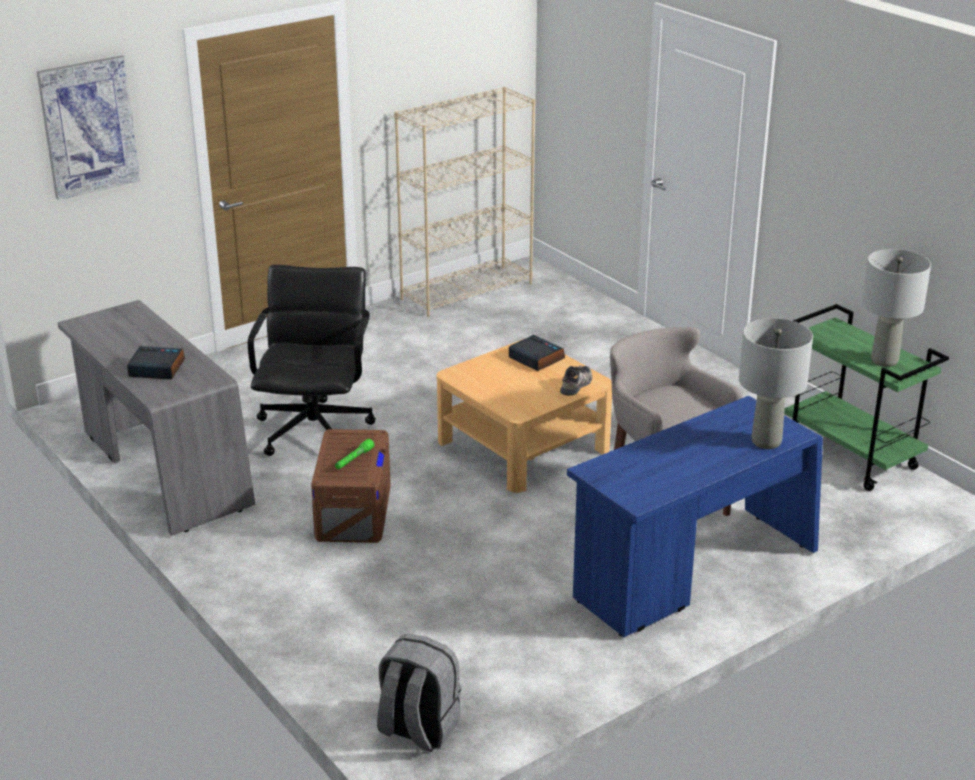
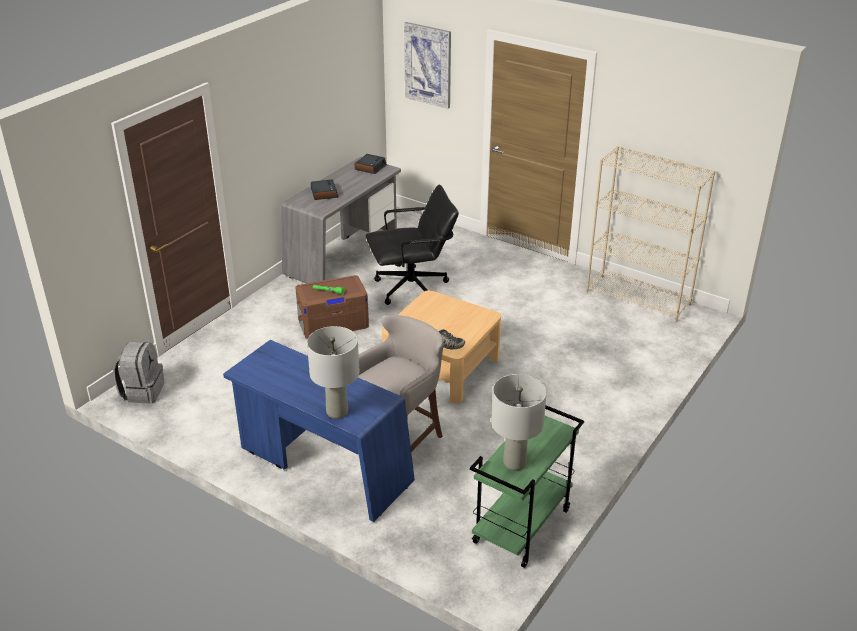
camera: 70 degrees right, 5 degrees up
alarm clock [509,335,565,371] -> alarm clock moved to [355,154,386,174]

